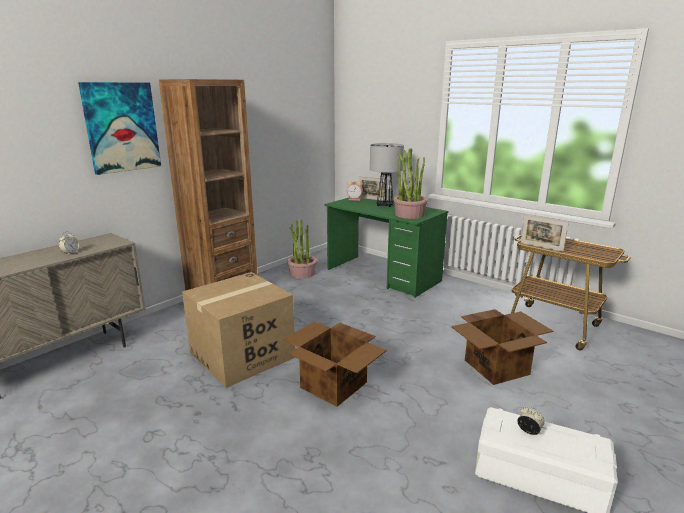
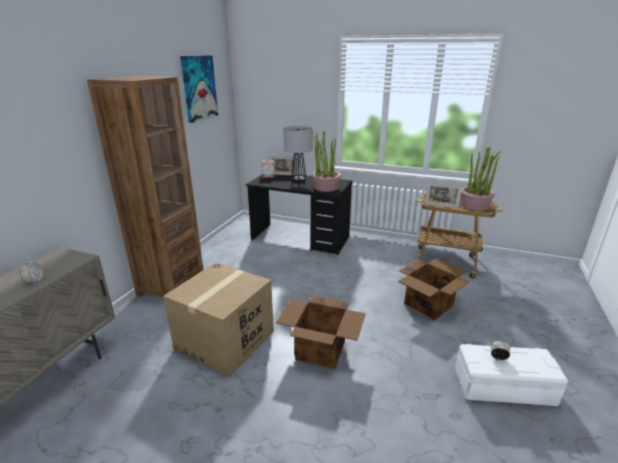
camera: 20 degrees left, 5 degrees up
picture [78,82,161,175] -> picture moved to [180,55,218,123]
potted plant [287,220,318,278] -> potted plant moved to [460,146,501,211]
green desk [324,198,448,298] -> black desk [246,174,352,255]

